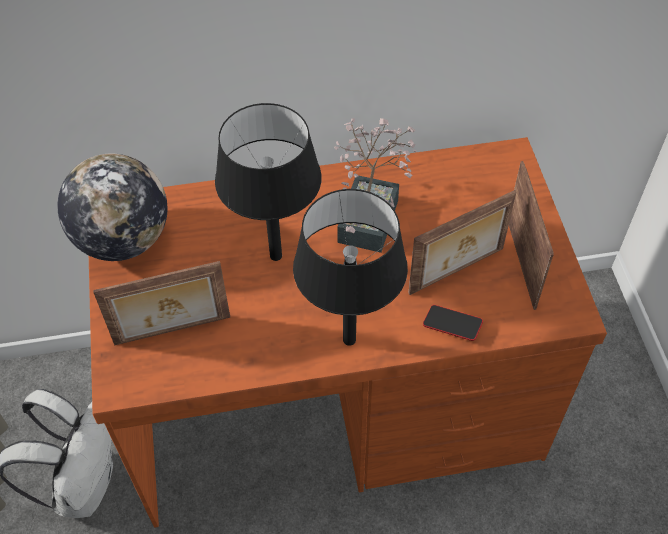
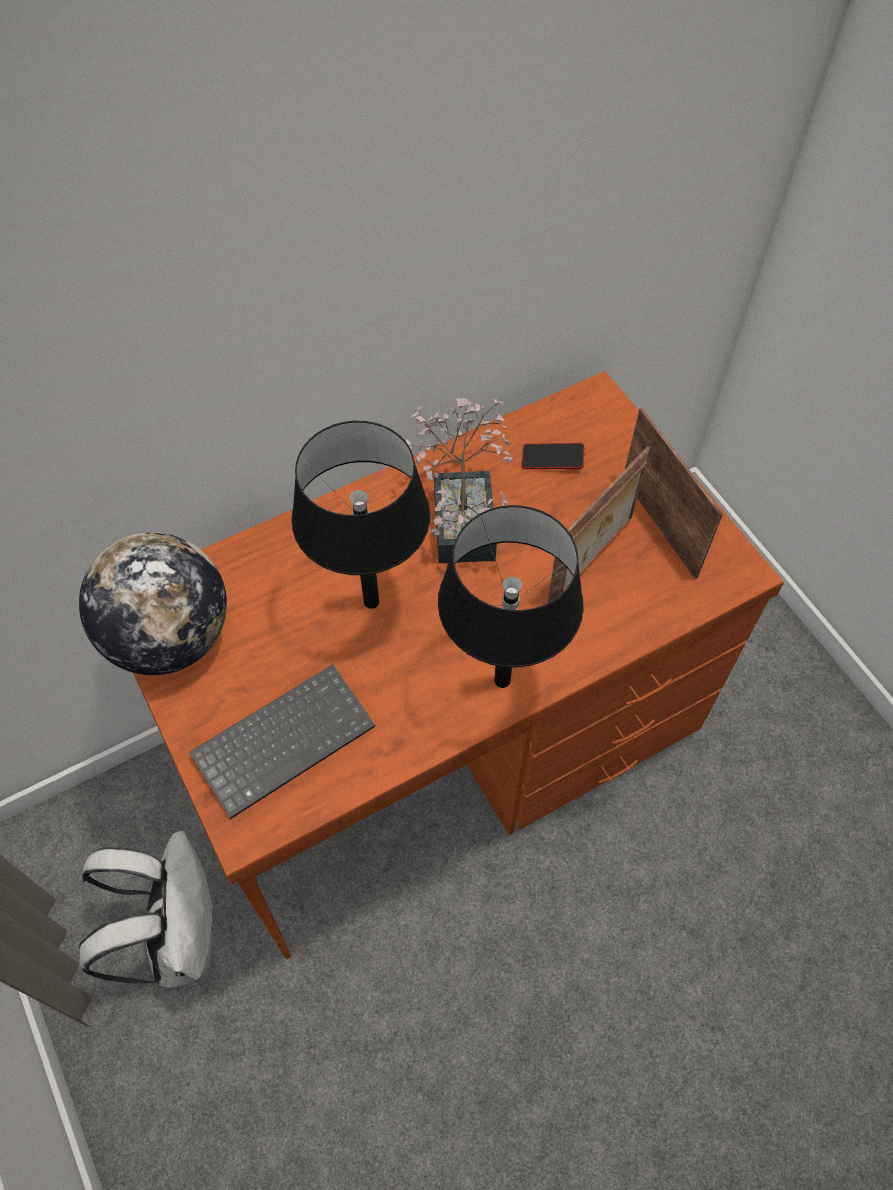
camera: 20 degrees left, 5 degrees up
picture frame [93,261,230,346] -> keyboard [189,664,375,819]
phone [423,305,483,341] -> phone moved to [522,443,584,469]

